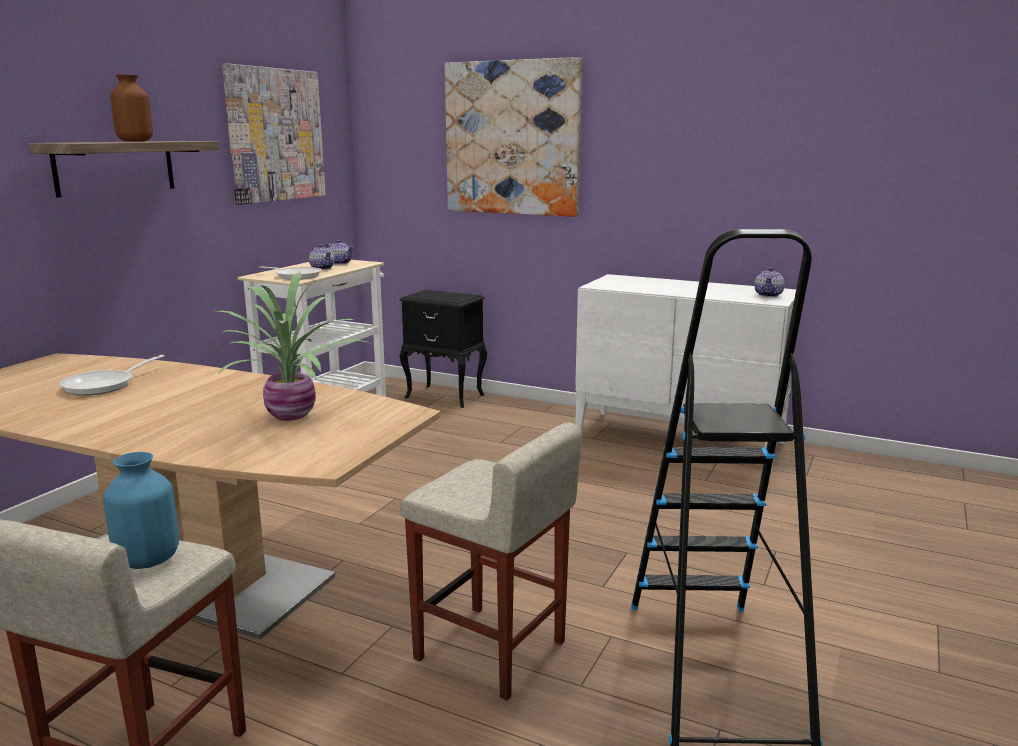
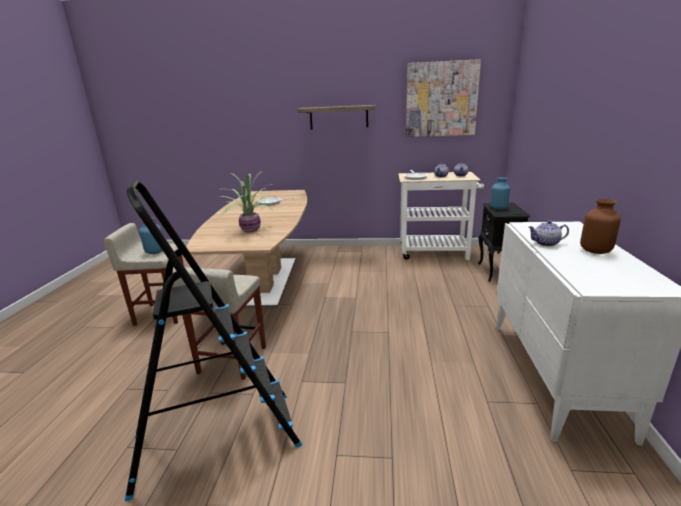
camera: 70 degrees right, 5 degrees up
brown vase [110,75,153,142] -> brown vase moved to [580,199,621,254]
picture [445,57,582,217] -> none
teapot [754,267,785,297] -> teapot moved to [528,220,569,247]
none -> blue vase [490,177,510,209]

